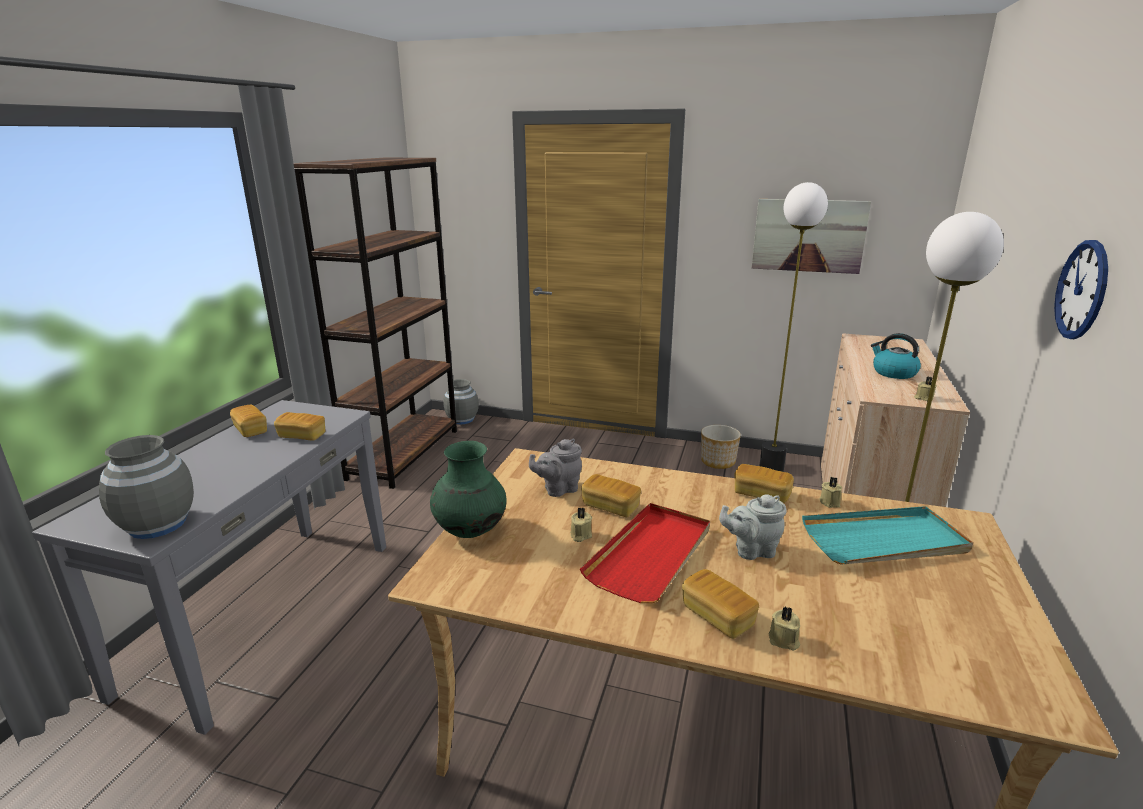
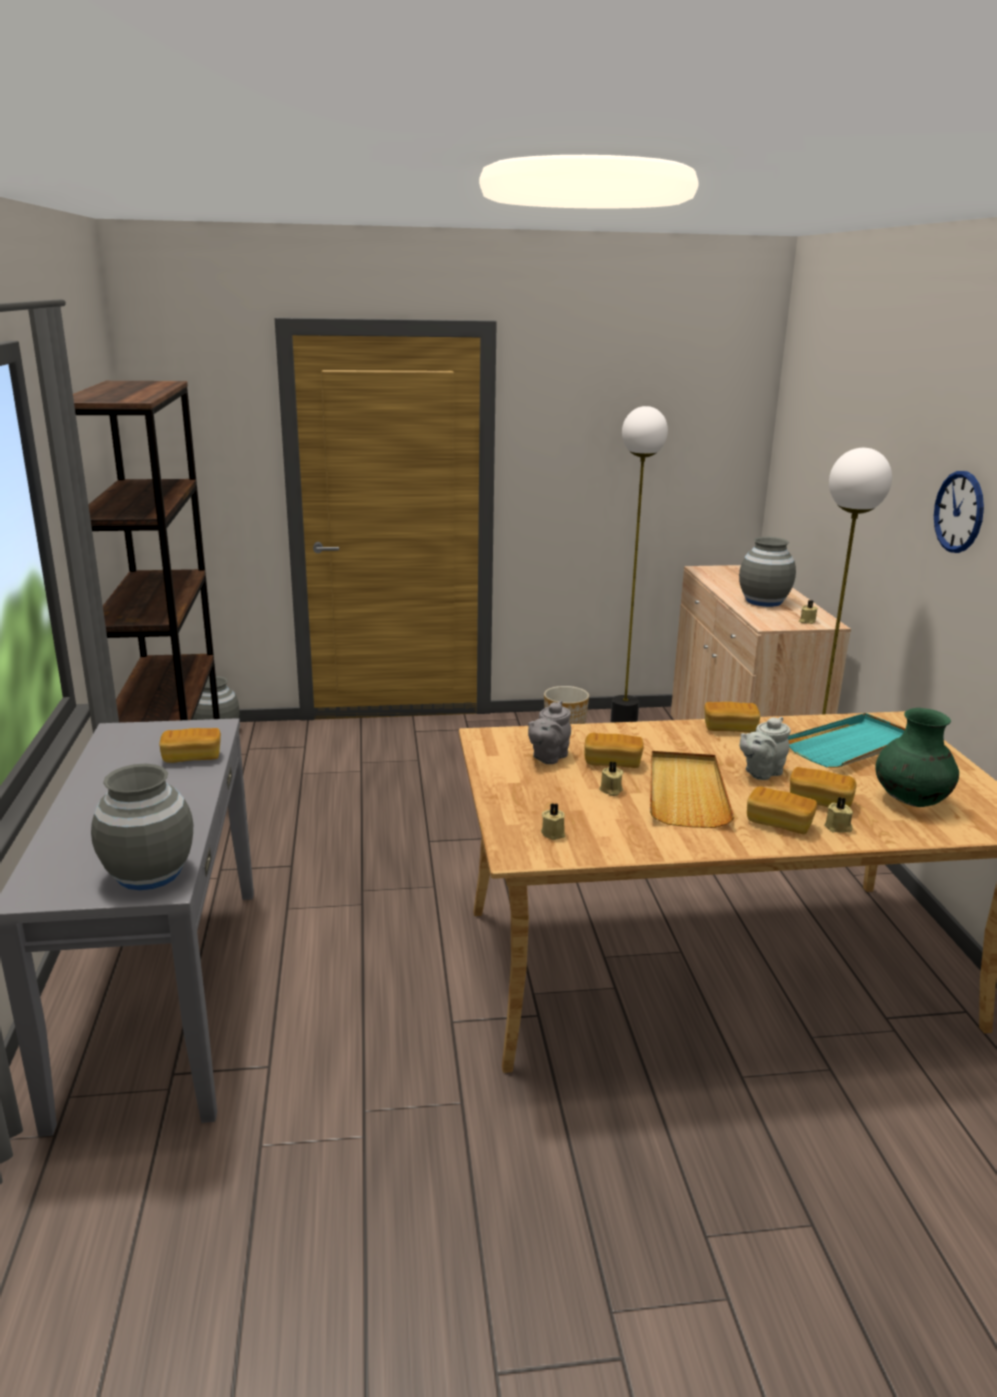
camera: 25 degrees left, 0 degrees up
bread [230,405,267,437] -> bread moved to [790,767,856,807]
green vase [430,441,507,538] -> green vase moved to [875,708,959,807]
red tray [580,503,710,603] -> beige tray [650,751,734,828]
picture [752,199,871,274] -> none
beige candle [820,477,842,508] -> beige candle moved to [541,803,565,840]
kettle [871,333,921,379] -> grey vase [739,537,796,607]

